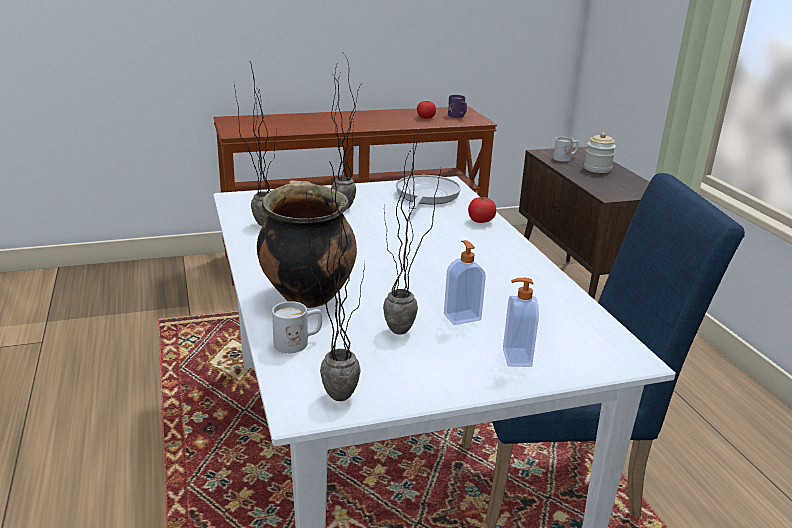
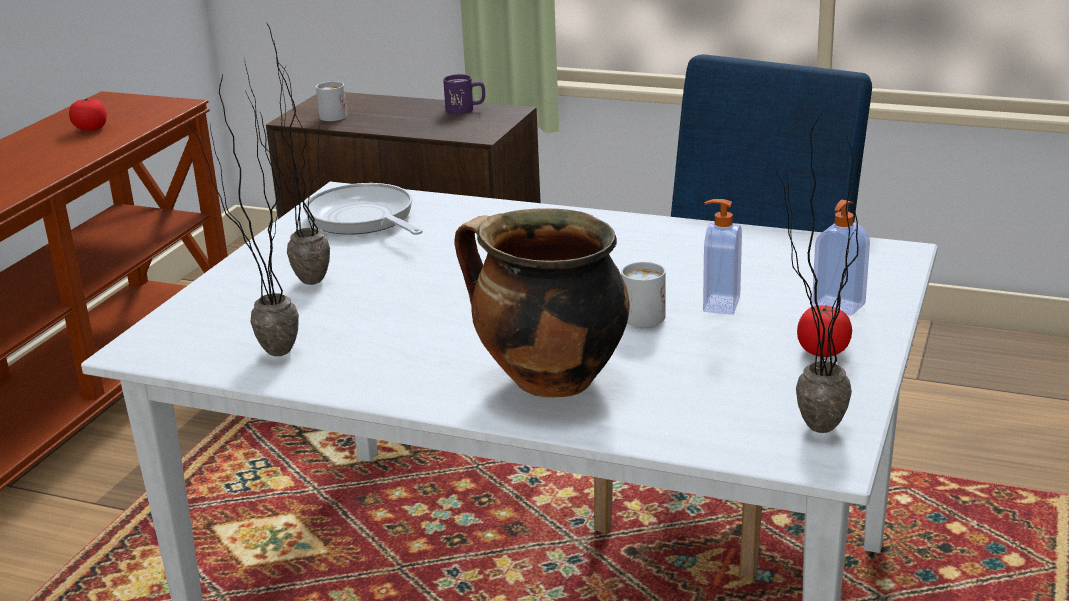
camera: 50 degrees left, 0 degrees up
white mug [272,301,322,353] -> white mug moved to [621,261,666,327]
potted plant [383,128,441,335] -> none
purple mug [448,95,467,118] -> purple mug moved to [443,74,485,114]
tomato [468,196,496,223] -> tomato moved to [797,304,852,357]
jar [584,133,616,173] -> none

